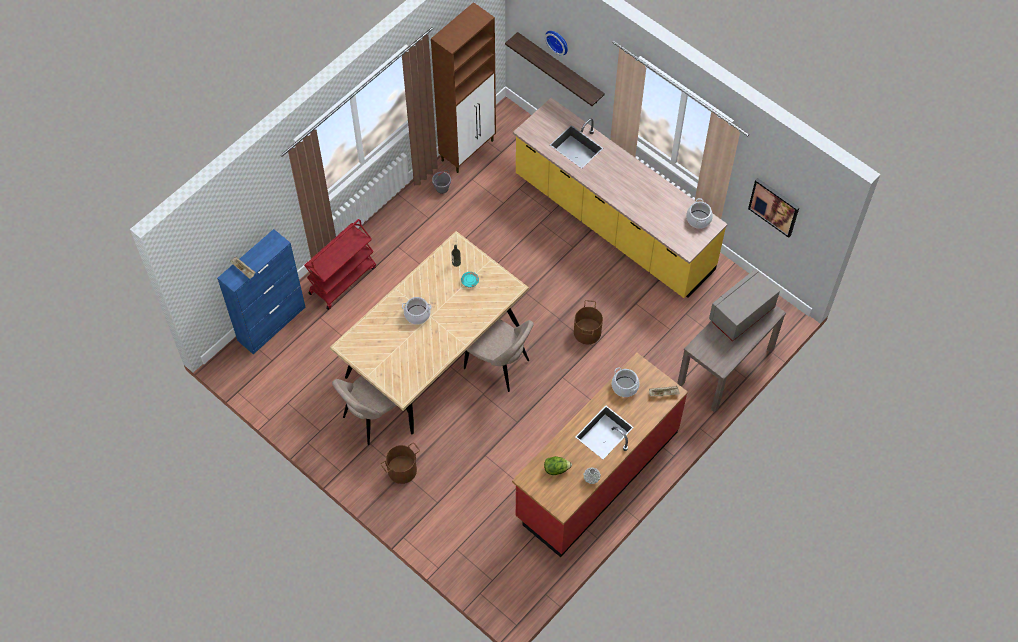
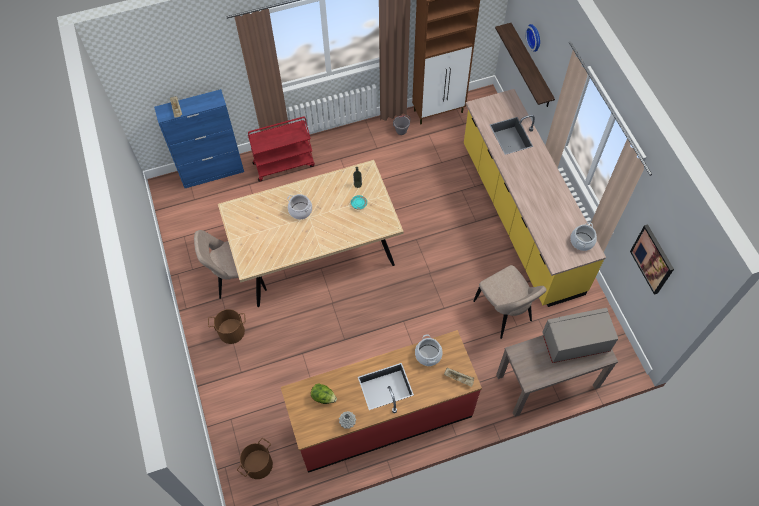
camera: 30 degrees right, 0 degrees up
beige chair [464,319,534,392] -> beige chair moved to [473,265,546,339]
brown bucket [574,300,603,344] -> brown bucket moved to [237,438,273,479]

